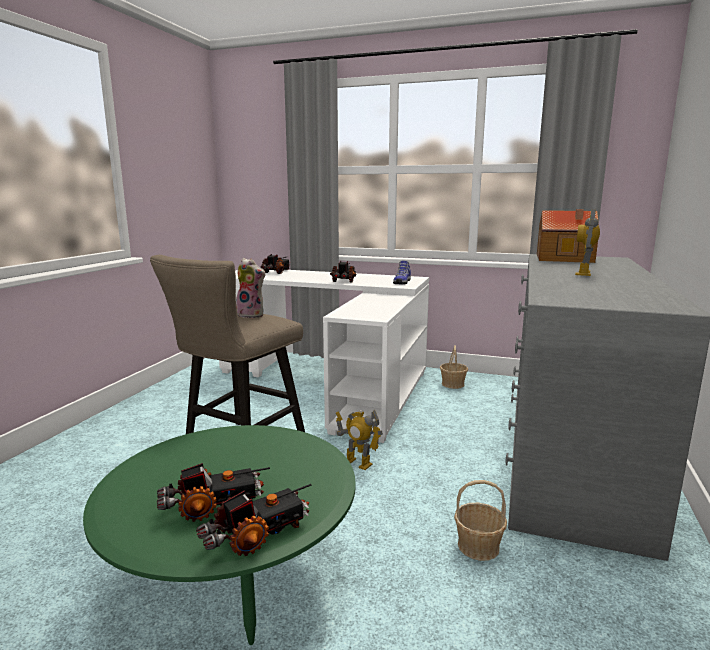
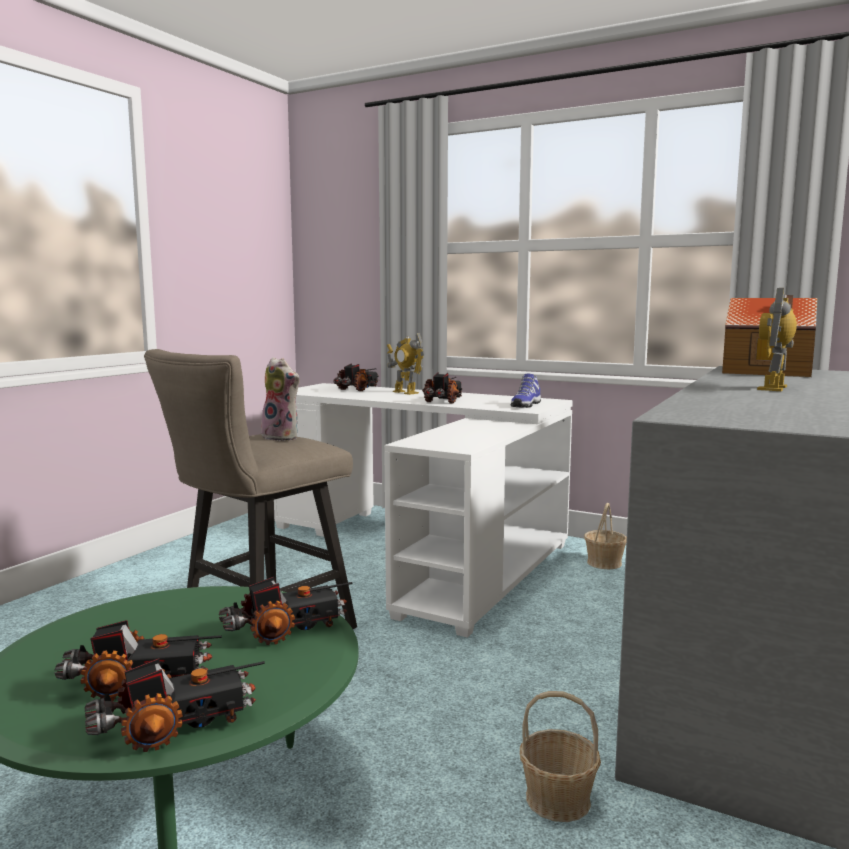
camera: 10 degrees right, 5 degrees down
toy robot [336,410,383,470] -> toy robot moved to [387,333,425,395]
none -> toy truck [219,577,352,645]

